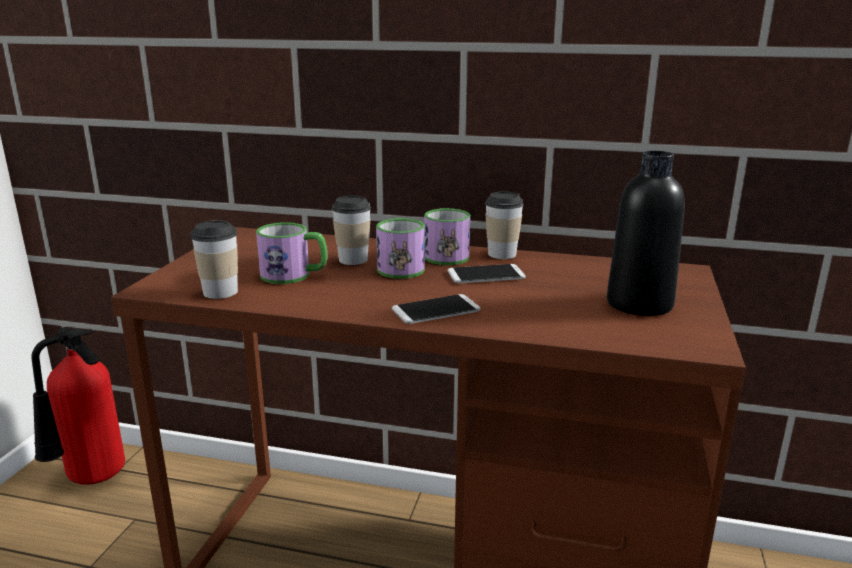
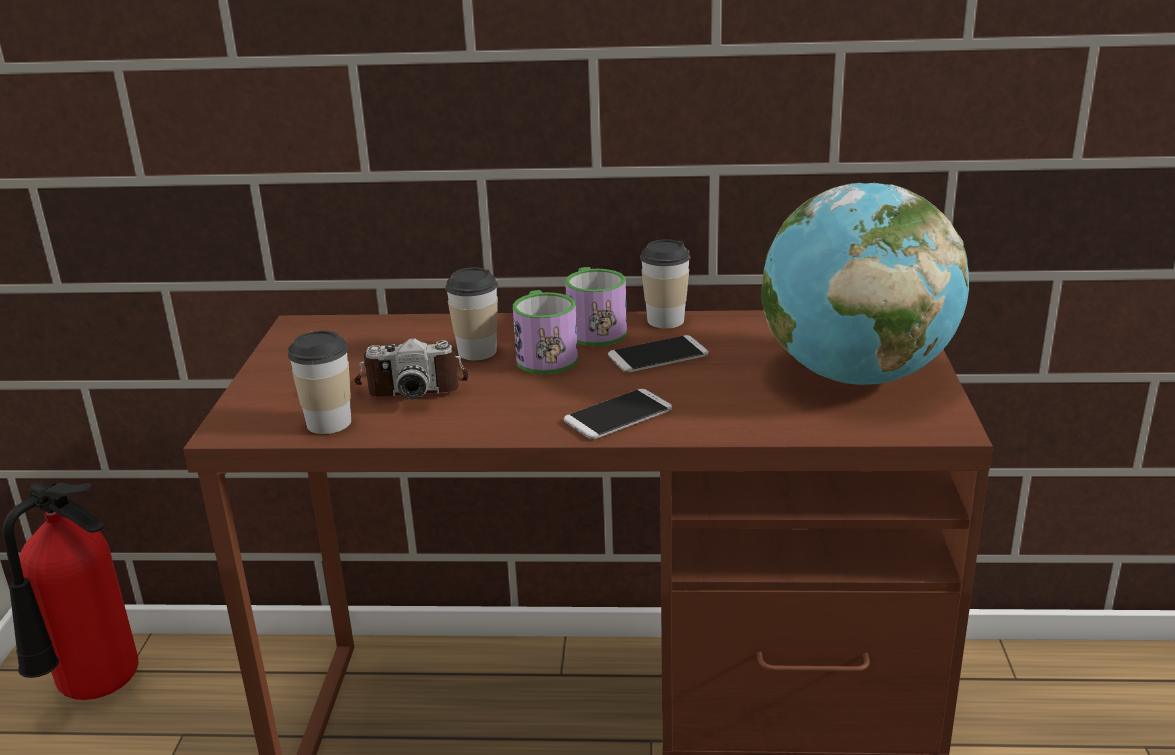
camera: 10 degrees left, 5 degrees up
mug [256,222,327,284] -> camera [354,338,468,399]
black bottle [607,151,685,316] -> globe [761,182,969,385]

